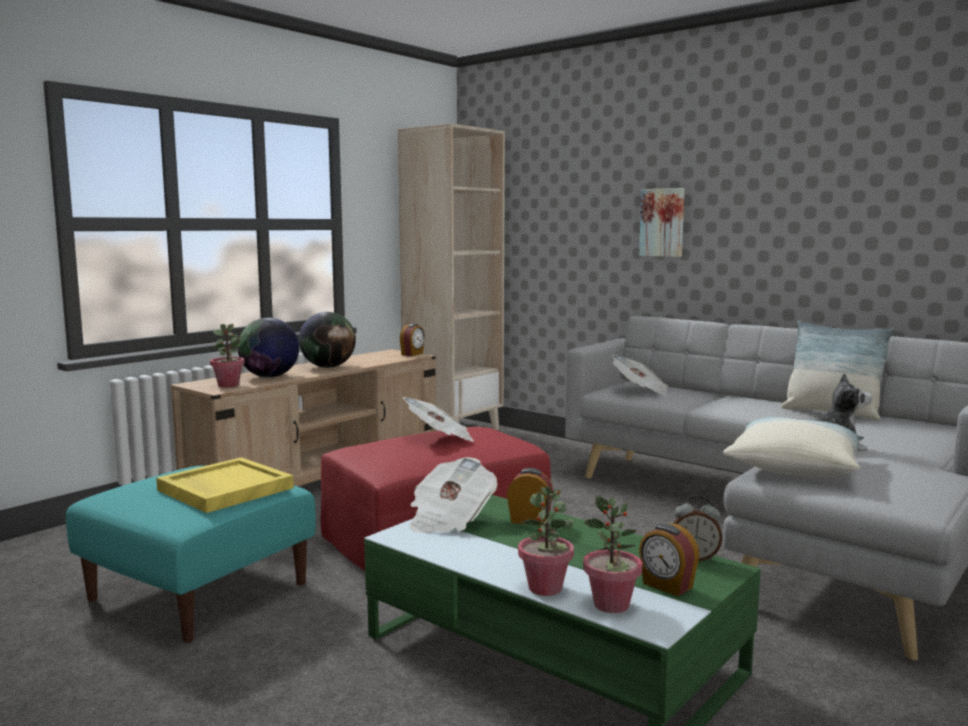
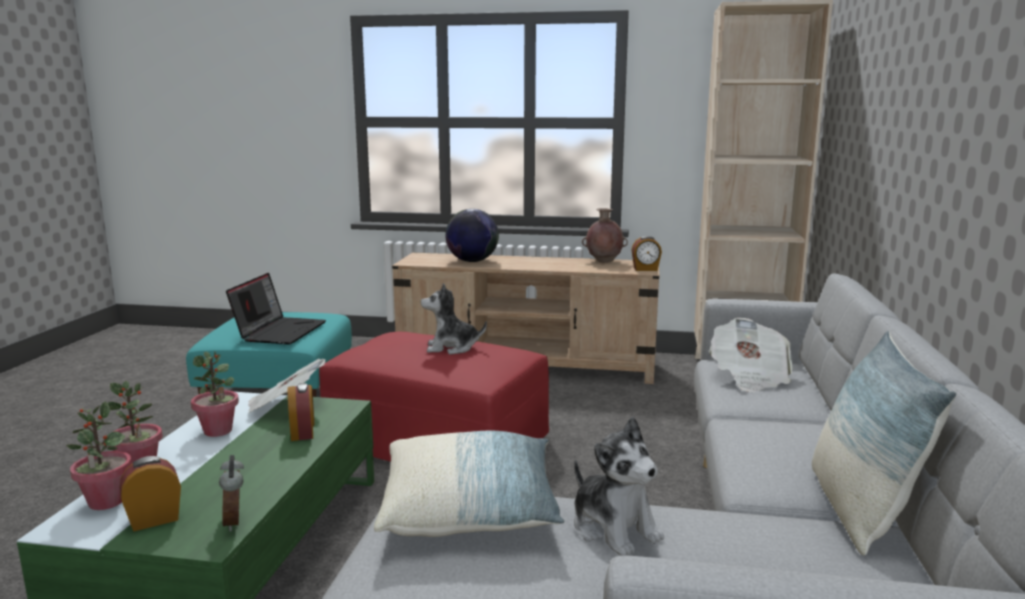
camera: 60 degrees right, 5 degrees up
yellow tray [156,457,294,513] -> laptop [226,273,326,345]
potted plant [210,324,245,387] -> potted plant moved to [191,351,239,437]
globe [299,312,356,368] -> none
newspaper [403,397,475,442] -> plush toy [421,283,487,354]
picture [639,188,685,257] -> none
alarm clock [639,523,699,596] -> alarm clock turned 45 degrees clockwise [120,456,181,532]
none -> brown vase [582,208,628,263]

